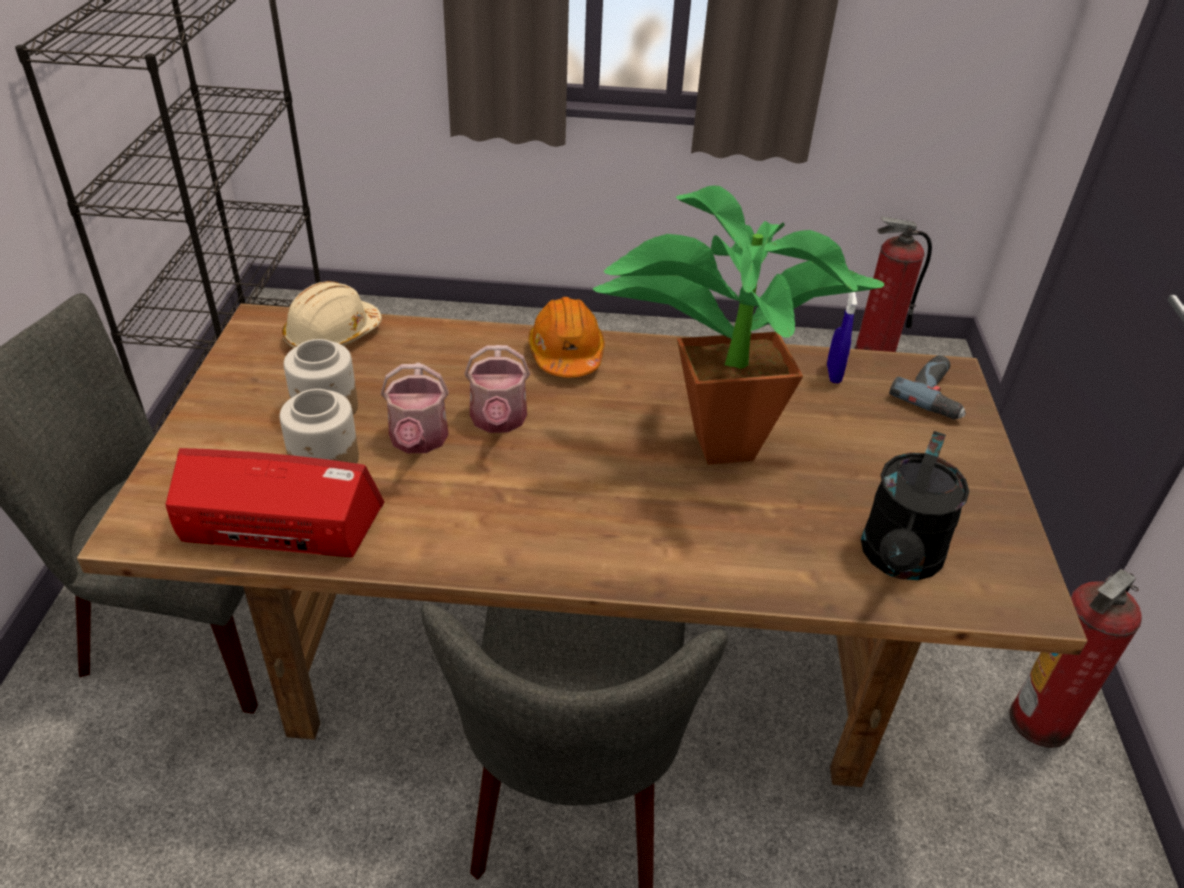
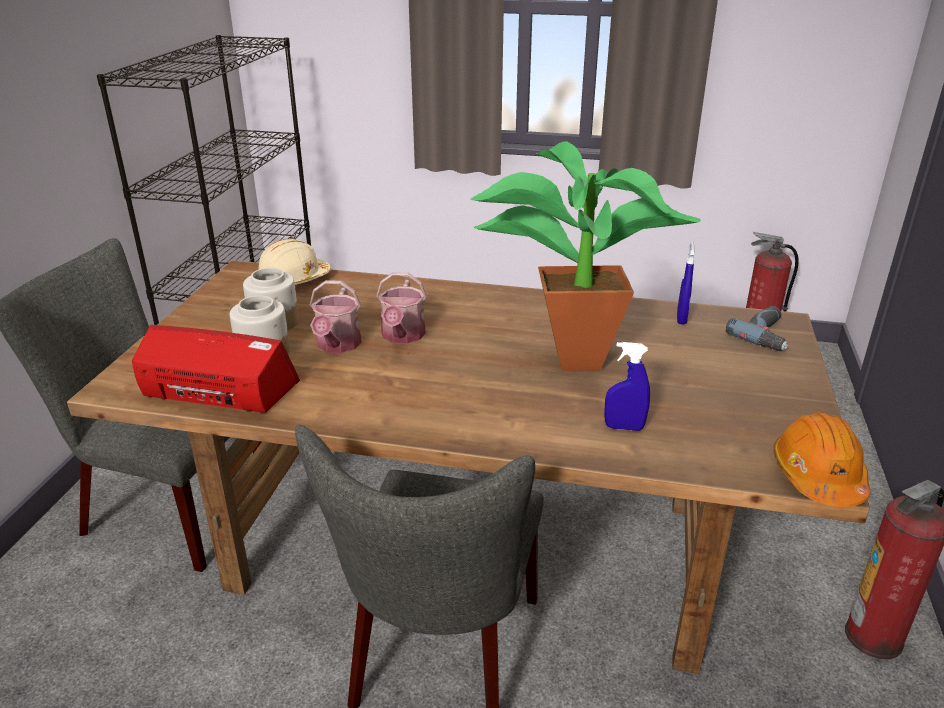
camera: 10 degrees right, 10 degrees down
orange hard hat [528,297,605,377] -> orange hard hat moved to [773,412,870,507]
black watering can [861,431,969,580] -> none
none -> blue spray bottle [604,342,650,431]

